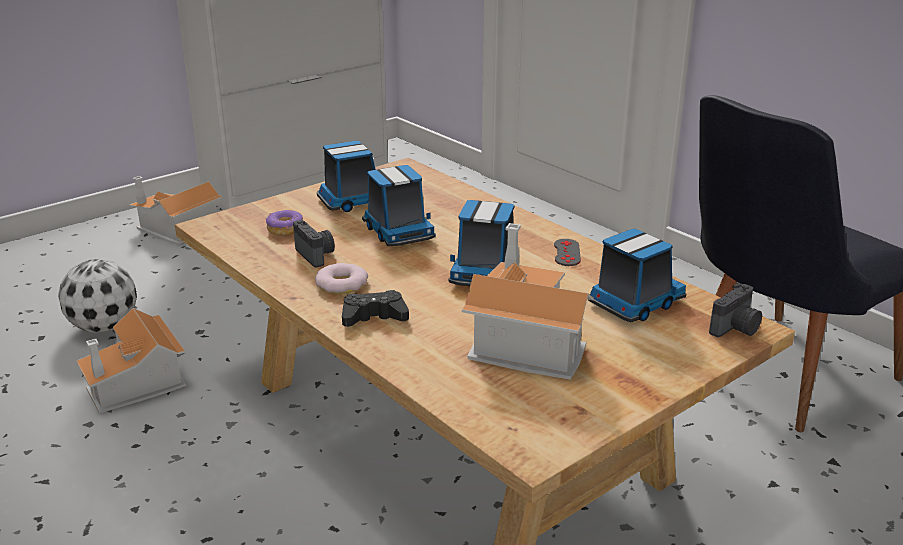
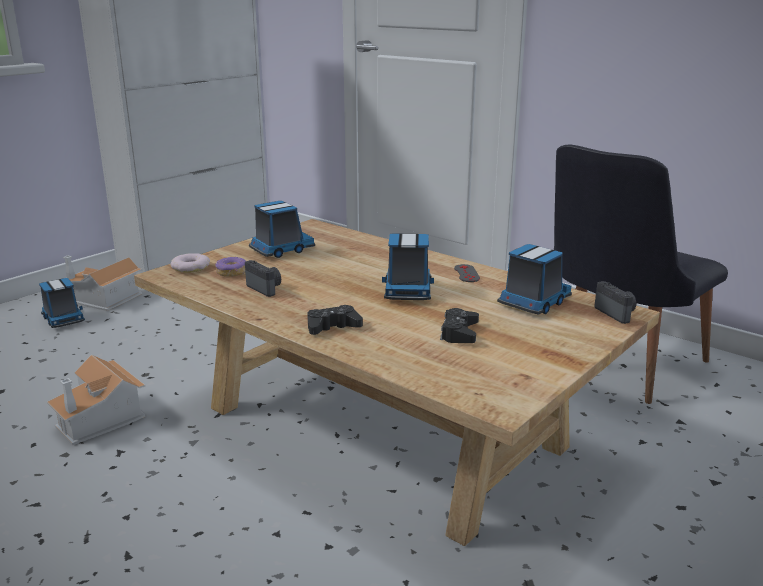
camera: 10 degrees left, 5 degrees down
football [58,259,137,332] -> none
donut [315,263,368,294] -> donut moved to [170,253,210,273]
toy truck [362,165,436,246] -> toy truck moved to [39,278,85,328]
toy house [462,223,594,380] -> black game controller [440,308,479,343]
camera [709,283,762,337] -> camera turned 60 degrees counterclockwise [594,281,636,324]

